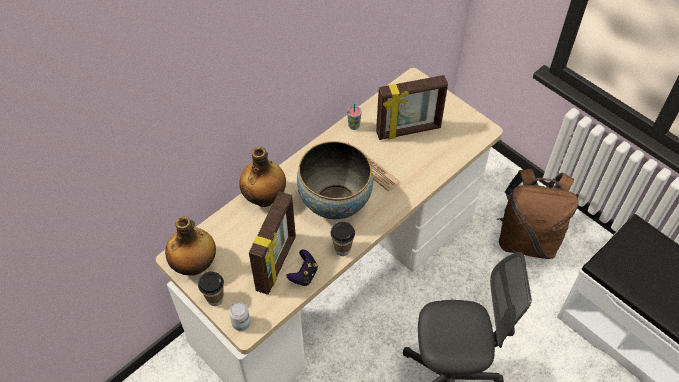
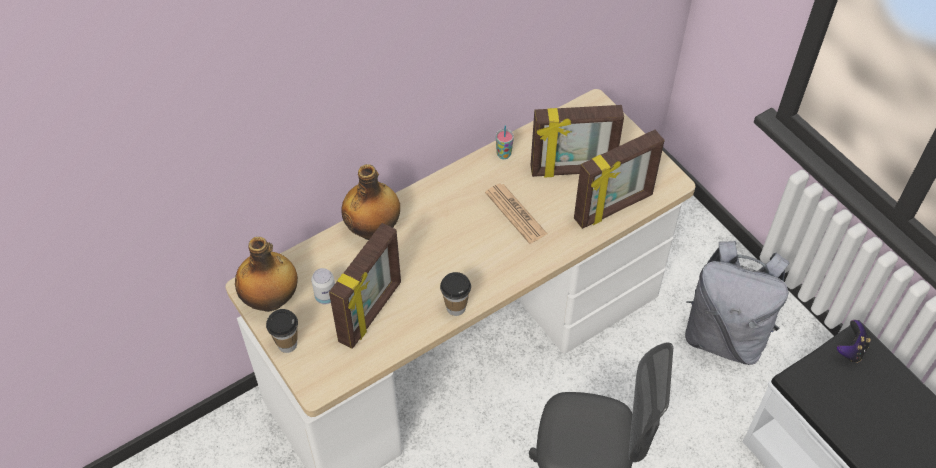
camera: 10 degrees right, 0 degrees up
can [229,302,251,331] -> can moved to [311,268,335,304]
game controller [286,249,318,286] -> game controller moved to [837,320,871,363]
bowl [297,141,373,219] -> none
brown backpack [497,168,579,259] -> grey backpack [685,241,790,365]
none -> picture frame [574,130,665,229]

